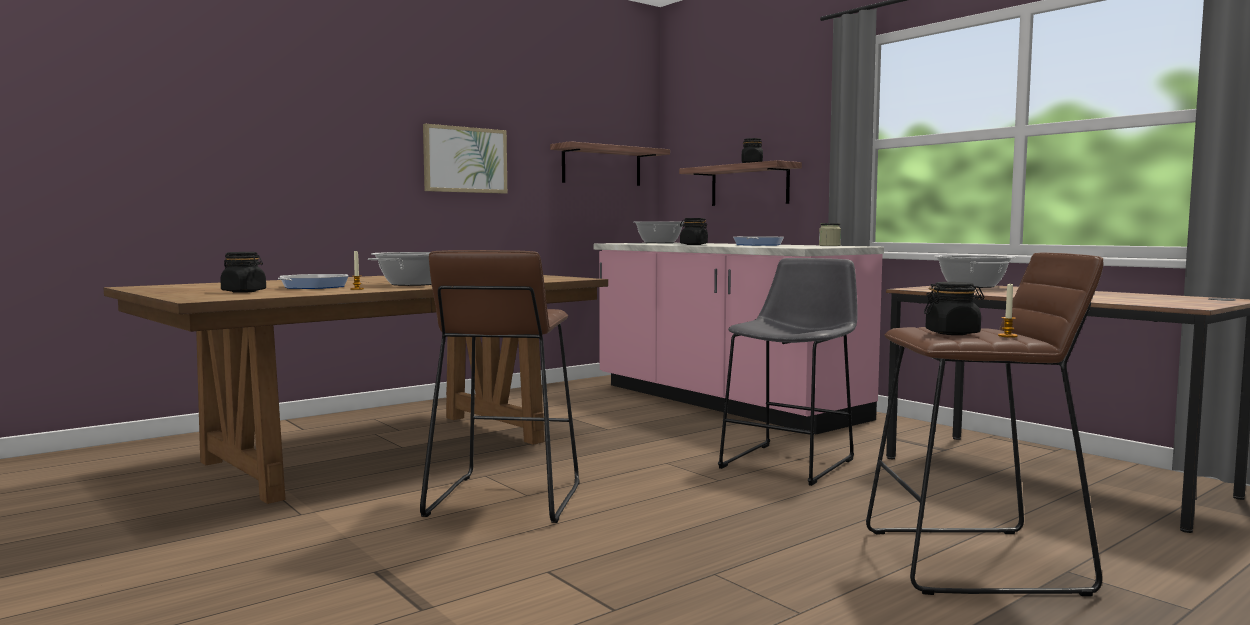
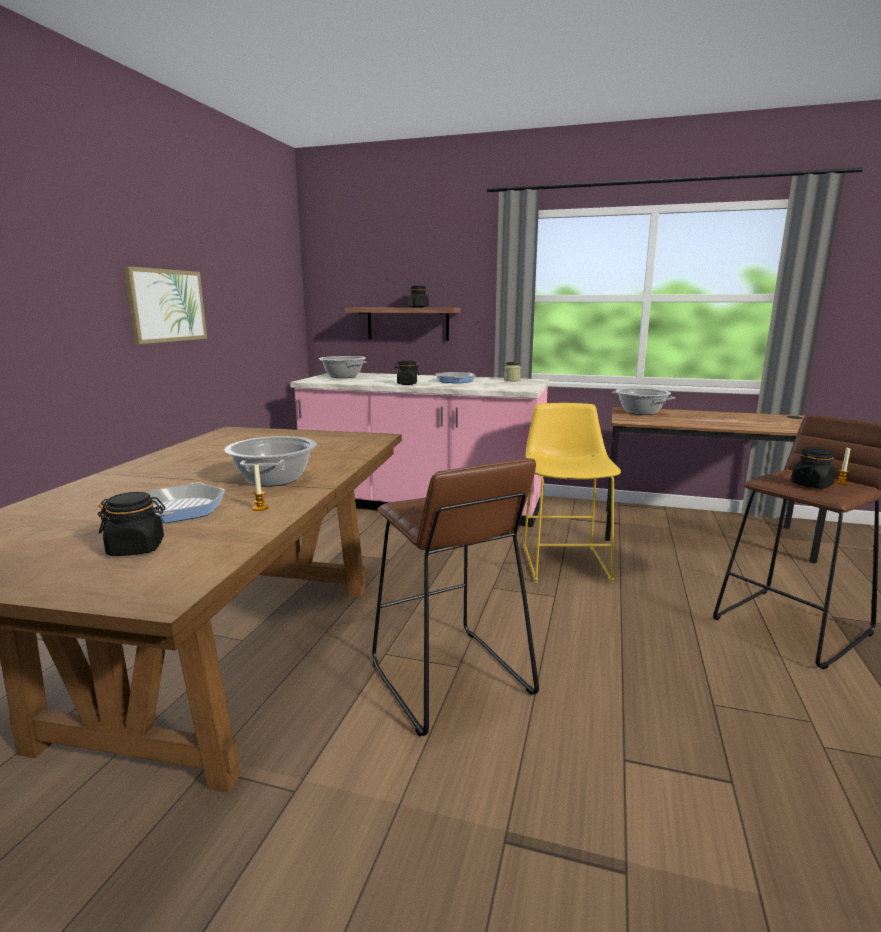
camera: 35 degrees left, 10 degrees up
shelf [550,141,670,186] -> none
grey stool [718,258,857,486] -> yellow stool [523,403,621,583]

